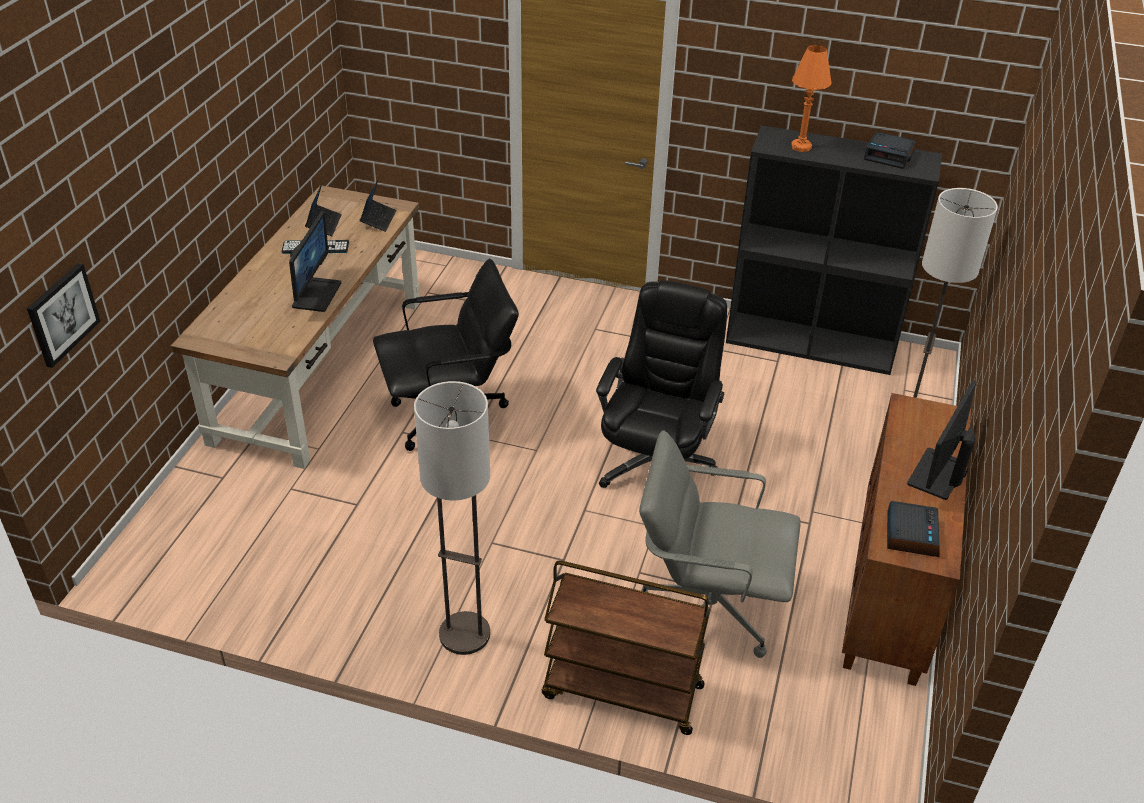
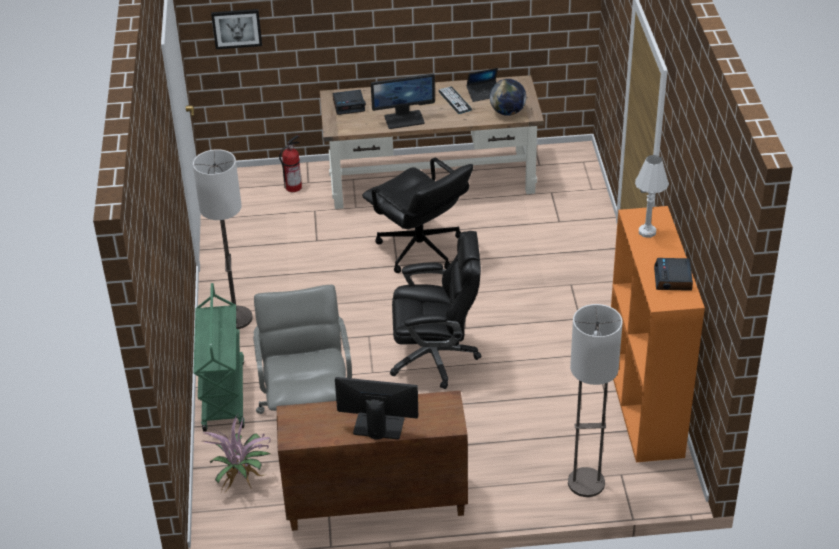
camera: 70 degrees right, 0 degrees up
laptop [360,180,397,232] -> globe [490,79,526,116]
brown cart [542,560,710,735] -> green cart [193,283,245,432]
black bookcase [726,125,942,375] -> orange bookcase [611,206,705,462]
orange table lamp [791,45,832,152] -> white table lamp [635,155,669,238]
alarm clock [887,501,940,557] -> alarm clock moved to [333,90,366,115]
none -> potted plant [202,414,271,492]
none -> fire extinguisher [279,135,302,192]

